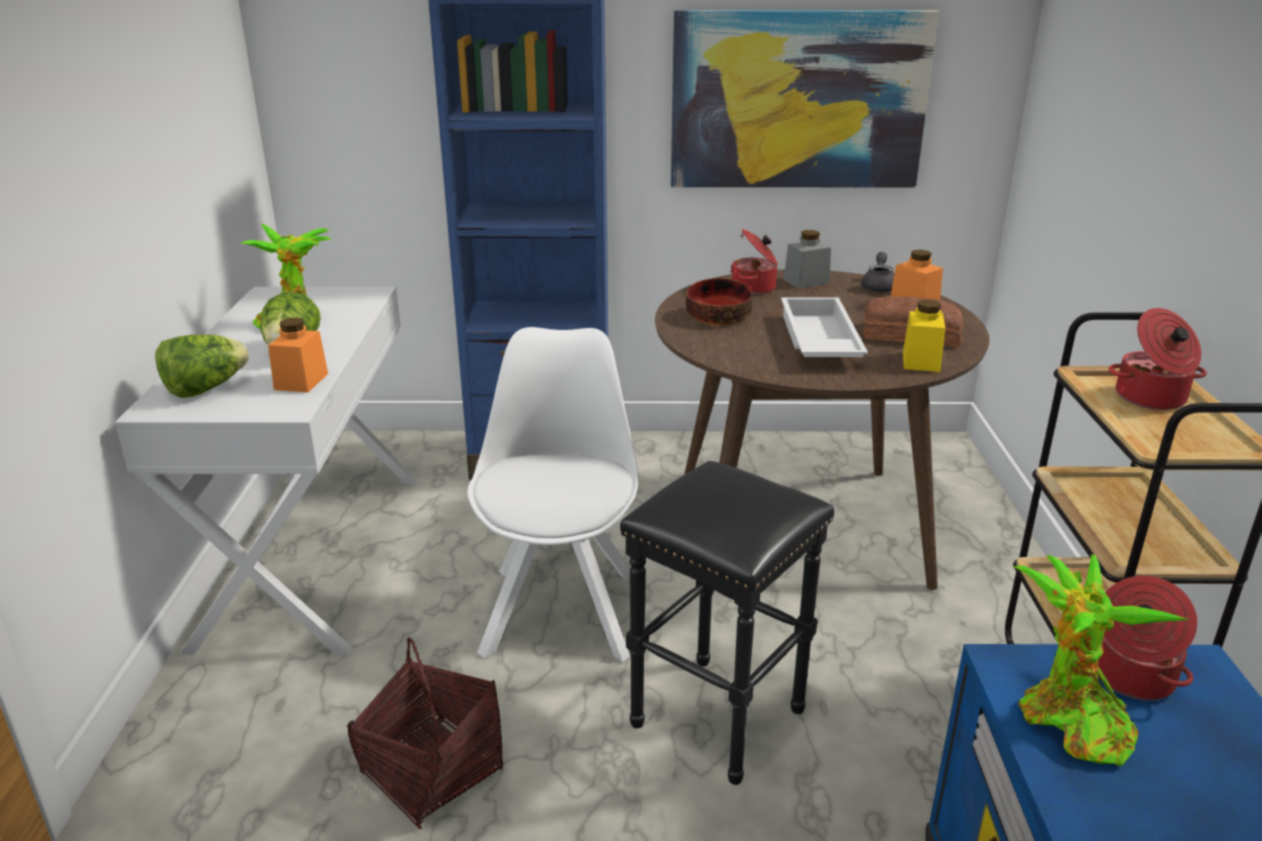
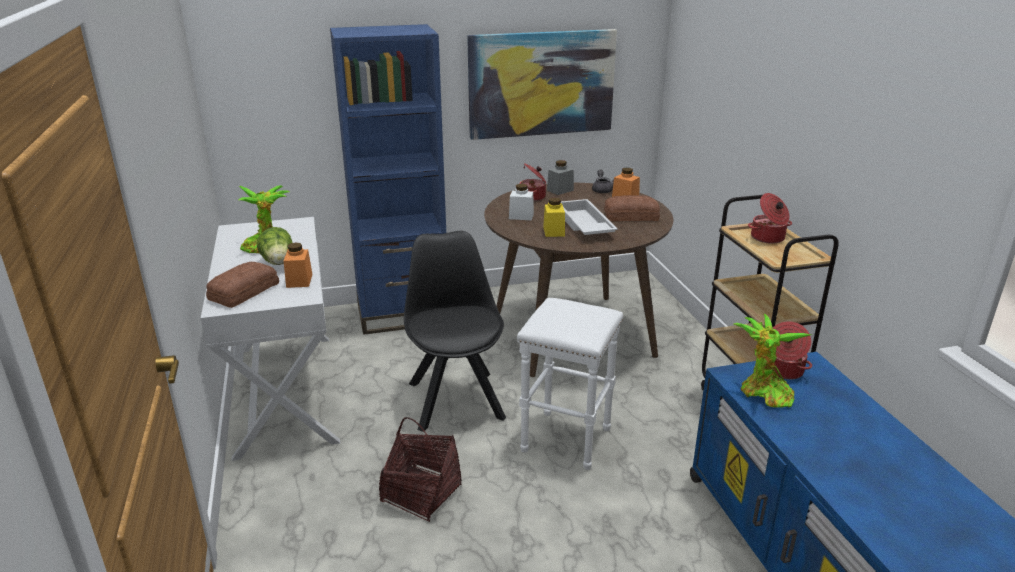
camera: 15 degrees left, 0 degrees up
lettuce [155,334,249,398] -> bread [206,262,279,308]
white chair [467,327,638,662] -> black chair [404,231,506,432]
black stool [620,461,834,785] -> white stool [517,298,623,470]
bowl [686,278,752,325] -> white jar [509,184,534,221]
yellow jar [903,300,945,372] -> yellow jar moved to [543,198,565,237]

